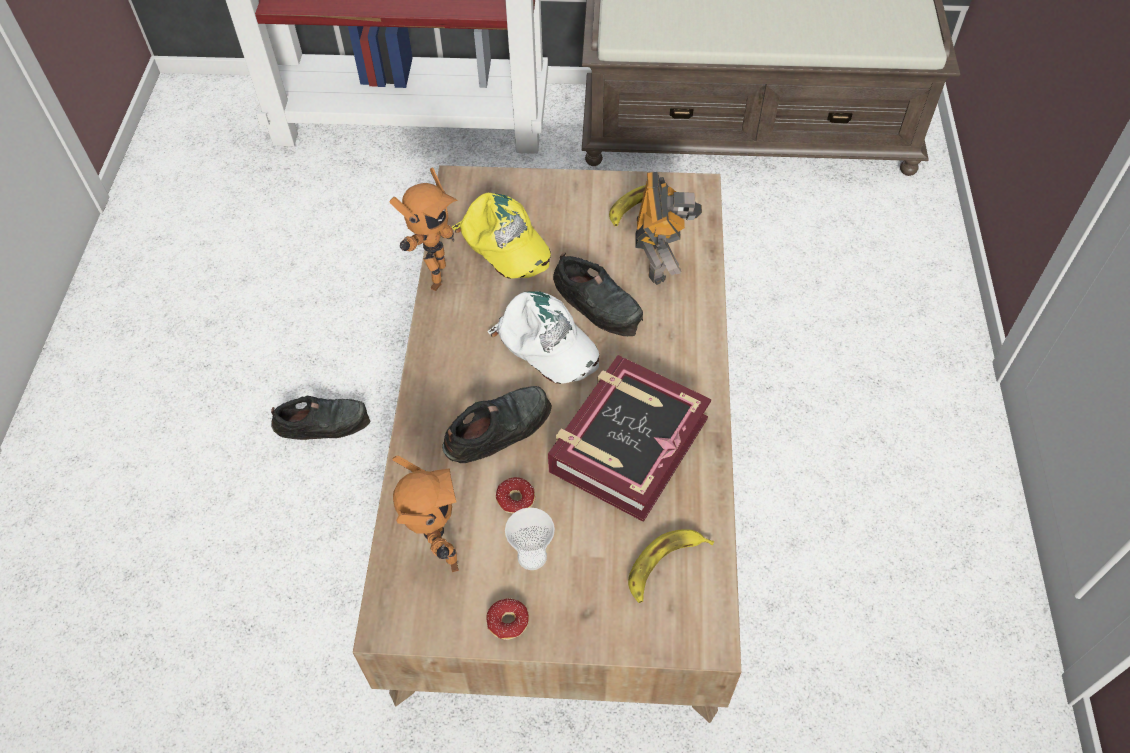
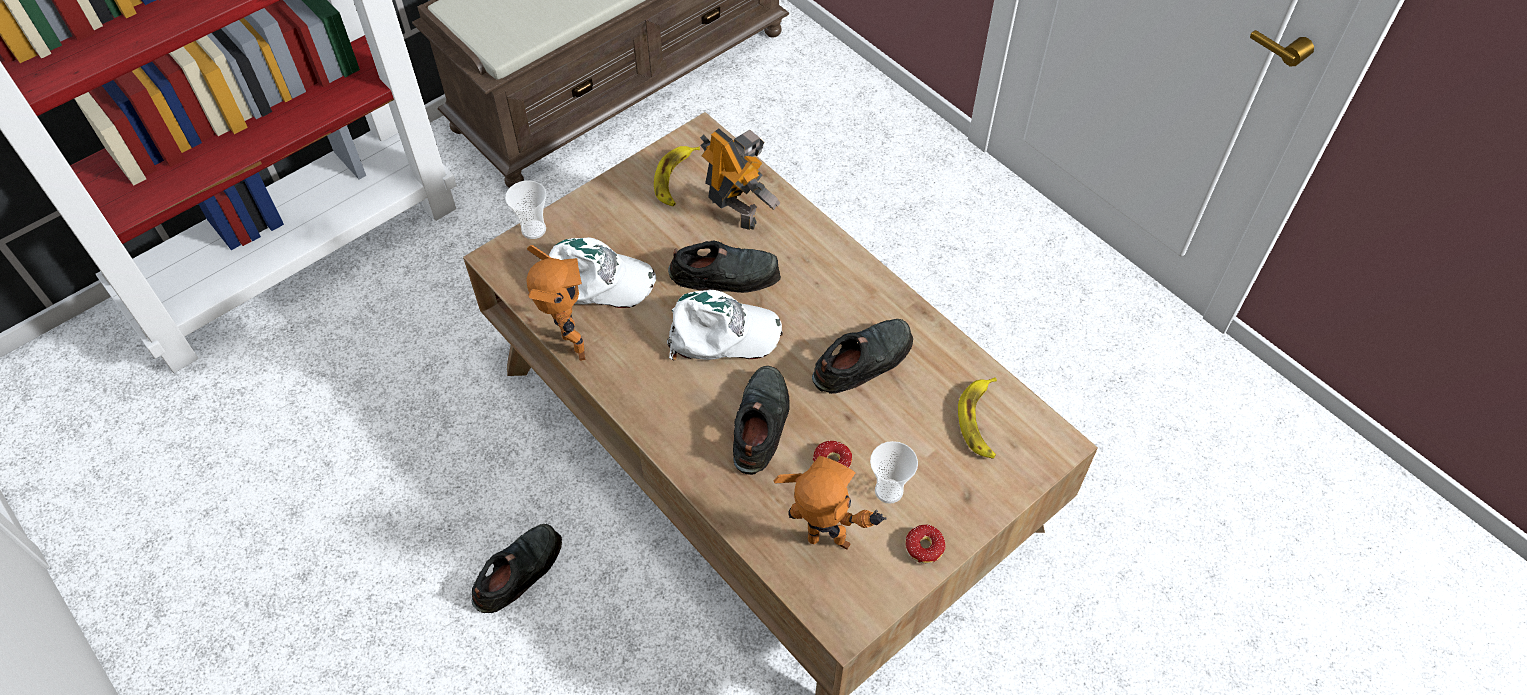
camera: 45 degrees left, 0 degrees up
yellow cap [452,193,551,279] -> white cap [549,237,656,308]
book [548,355,711,522] -> black shoe [812,319,913,394]
none -> cup [505,180,547,239]

